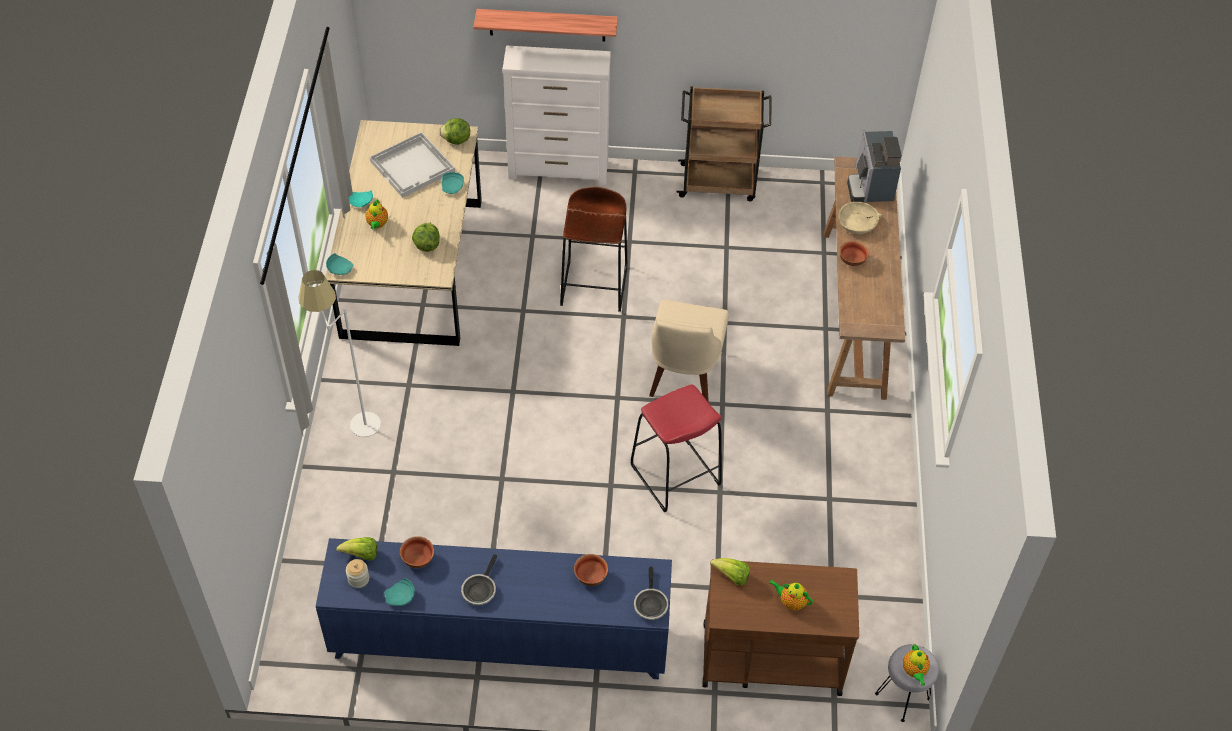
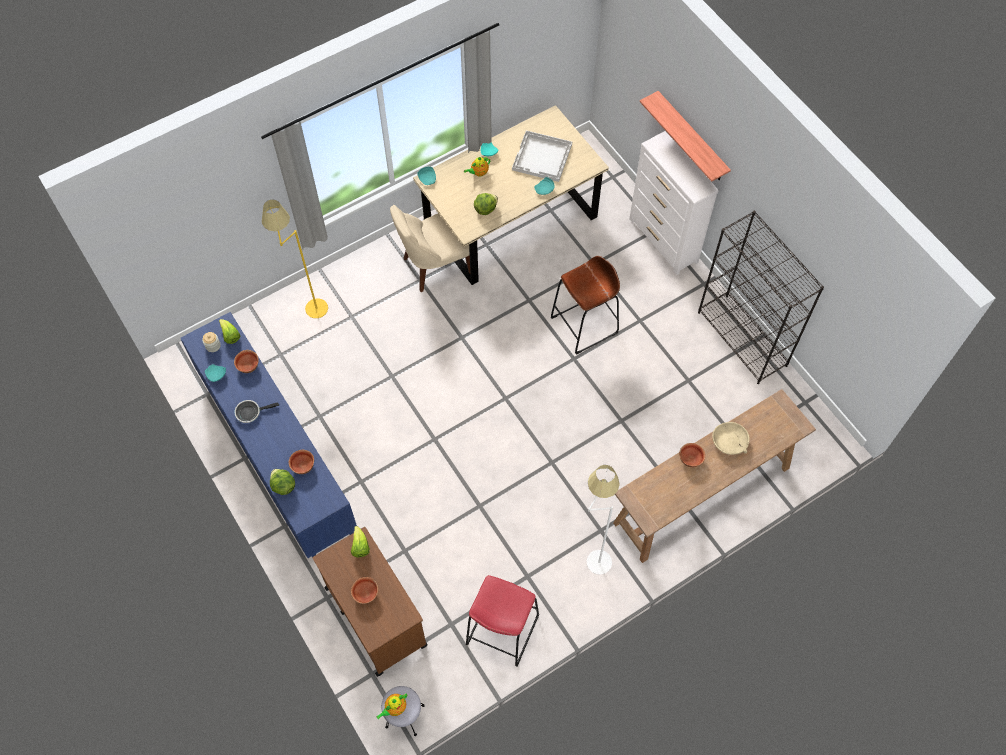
camera: 55 degrees right, 10 degrees up
white floor lamp [299,270,381,437] -> white floor lamp moved to [587,465,620,575]
lettuce [439,118,470,145] -> lettuce moved to [270,469,295,495]
red stool [630,384,722,512] -> red stool moved to [466,575,539,666]
frying pan [634,566,668,620] -> none
beige chair [649,299,729,403] -> beige chair moved to [390,205,470,292]
brown cart [676,86,771,201] -> black bookcase [698,211,824,384]
teapot [769,580,813,610] -> bowl [351,577,378,604]
coffee machine [847,131,902,203] -> none
none -> yellow floor lamp [262,199,328,318]

